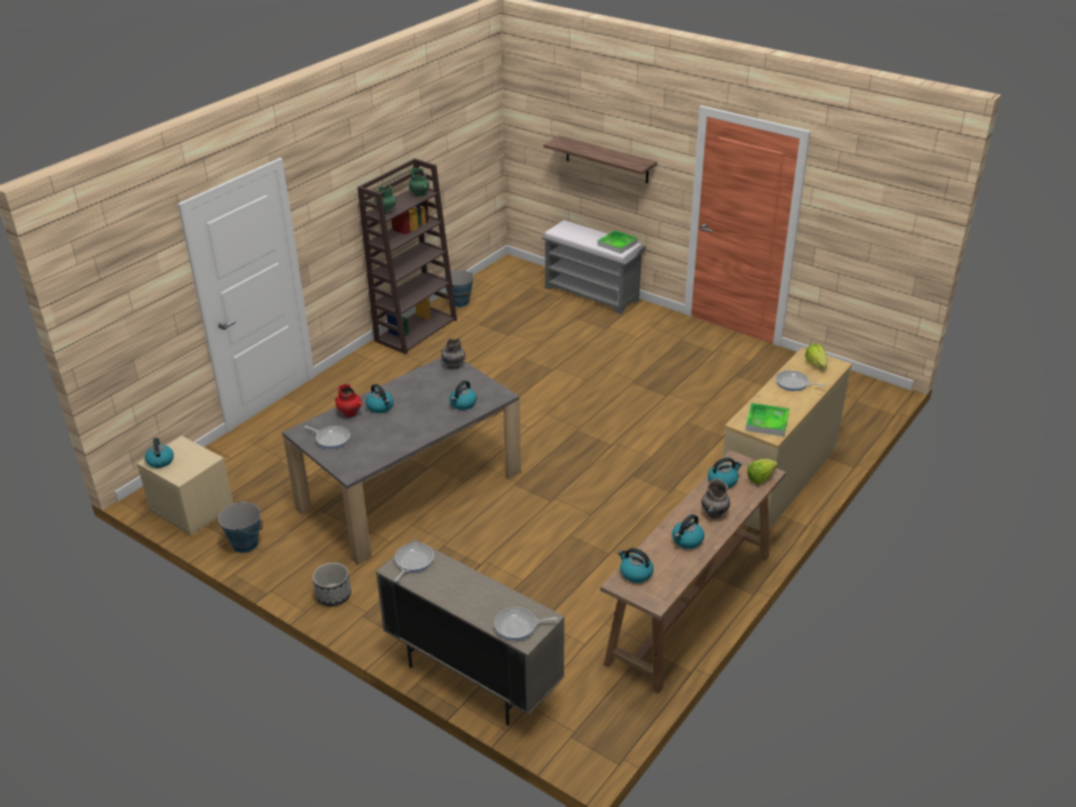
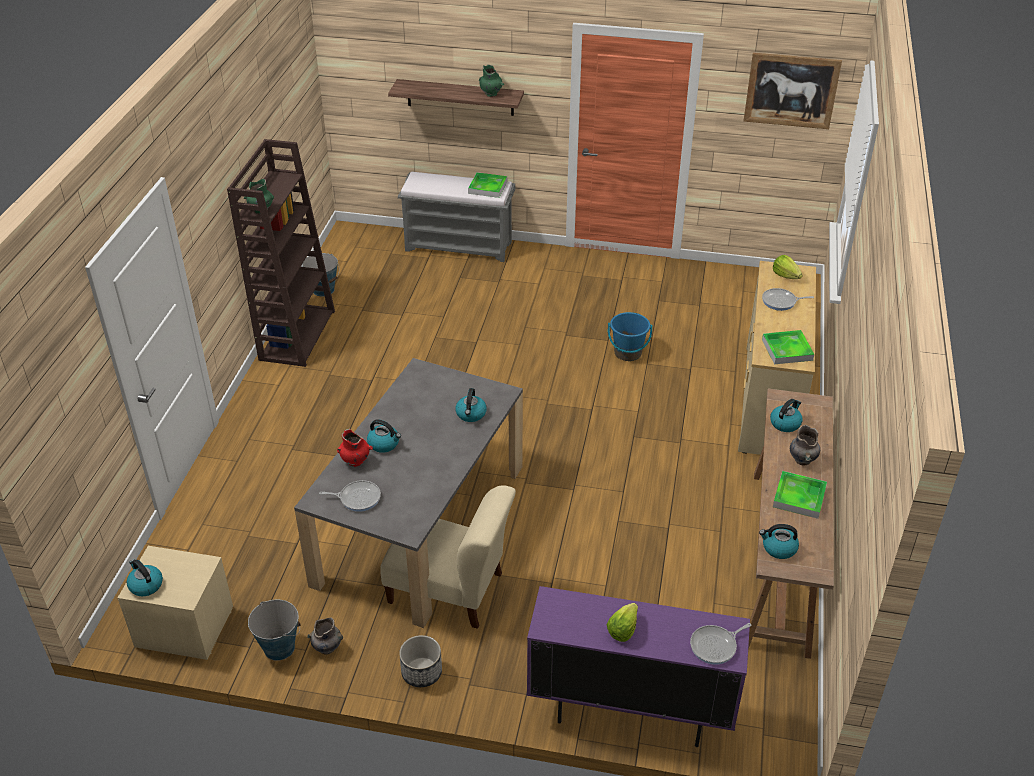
camera: 25 degrees left, 5 degrees up
beige cabinet [376,539,565,726] -> purple cabinet [527,586,750,747]
frying pan [395,543,434,582] -> none
green vase [408,168,430,197] -> green vase moved to [479,64,504,97]
grey vase [441,338,466,369] -> grey vase moved to [307,617,343,655]
kettle [672,514,704,549] -> tray [773,471,827,519]
lettuce [747,459,778,484] -> lettuce moved to [607,603,638,642]
none -> beige chair [380,485,516,629]
none -> blue bucket [608,312,652,361]
none -> picture [743,53,842,129]

